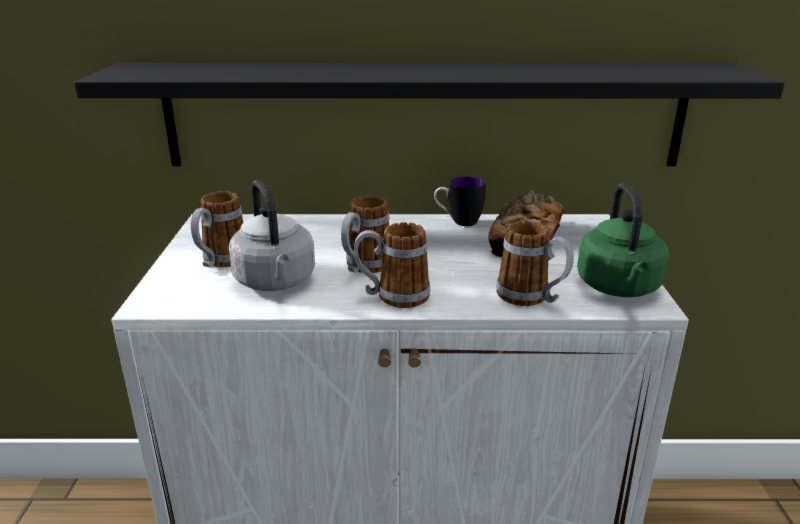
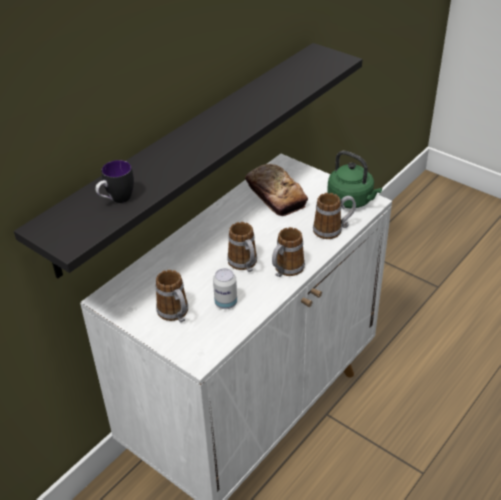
camera: 50 degrees left, 15 degrees up
grey kettle [229,180,315,291] -> can [213,268,237,309]
mug [434,176,486,226] -> mug moved to [95,160,134,203]

